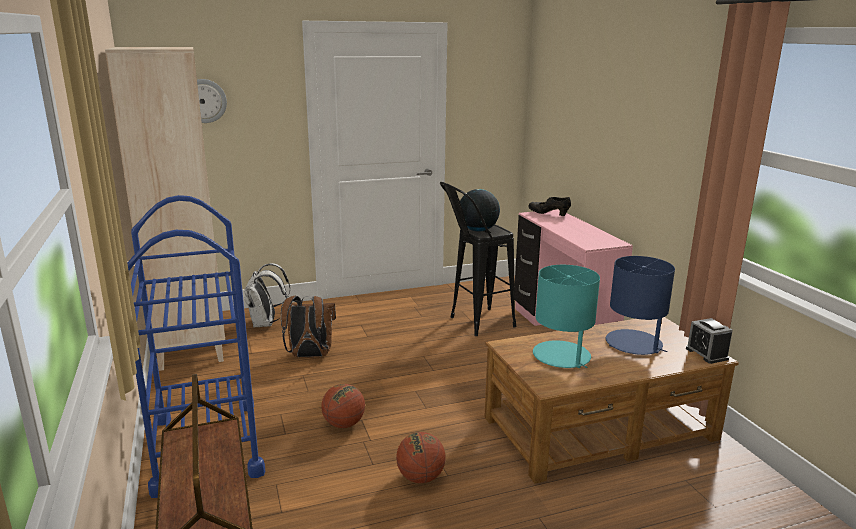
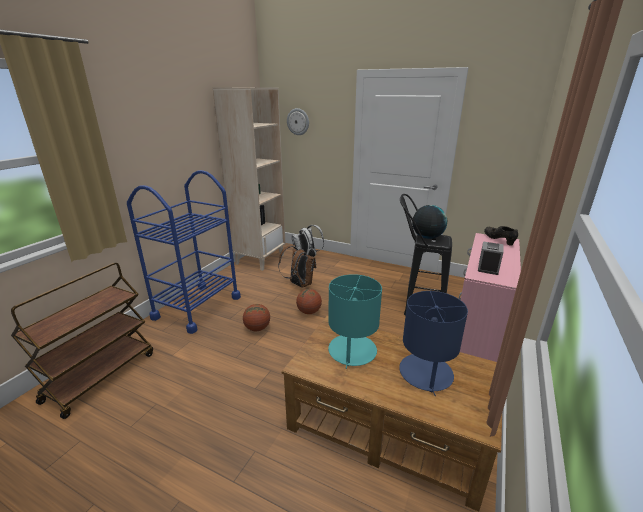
camera: 45 degrees right, 5 degrees up
basketball [396,432,446,483] -> basketball moved to [296,289,322,314]
alarm clock [686,318,733,364] -> alarm clock moved to [478,241,504,275]

